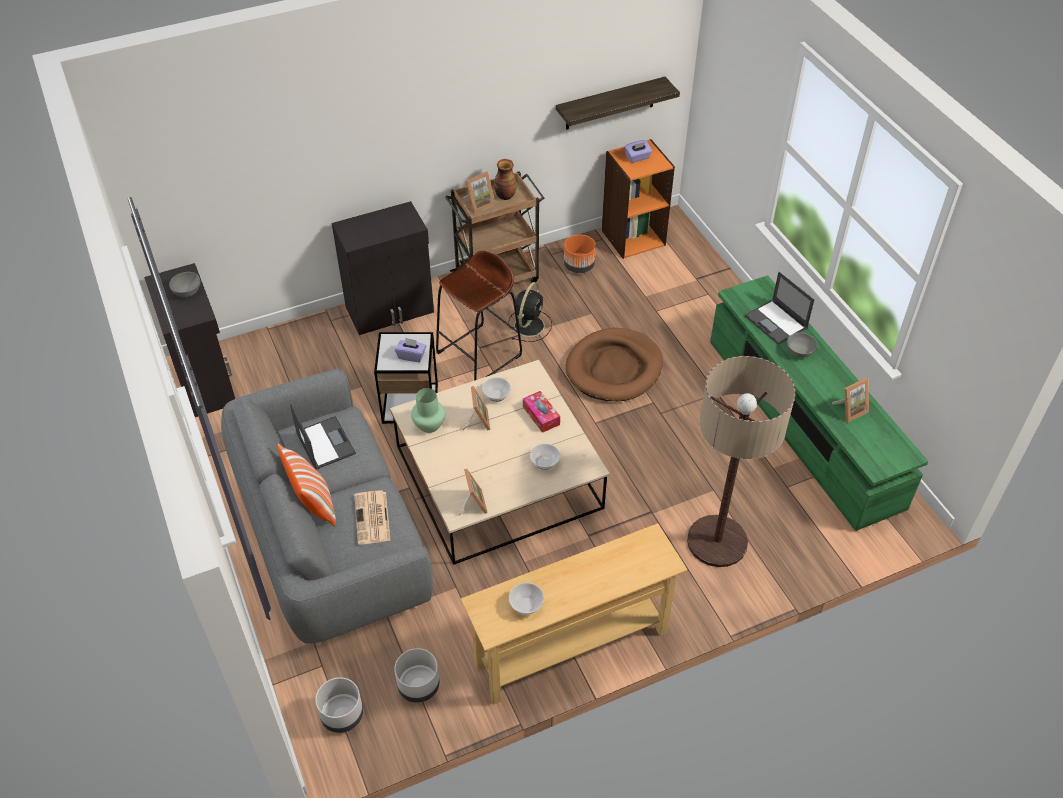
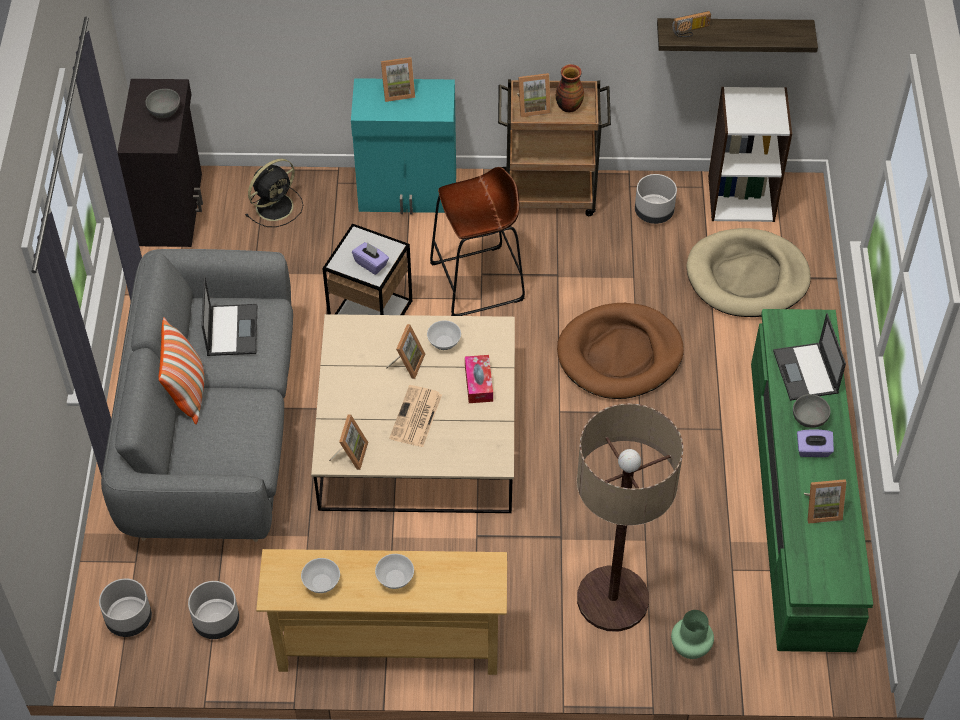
camera: 25 degrees right, 5 degrees up
black cabinet [332,201,434,335] -> turquoise cabinet [351,78,456,214]
newspaper [354,490,390,545] -> newspaper moved to [389,385,442,447]
green vase [411,388,446,433] -> green vase moved to [671,610,714,659]
black fan [508,282,552,342] -> black fan moved to [246,159,303,227]
bowl [530,444,560,470] -> bowl moved to [375,554,414,589]
orange planter [564,235,596,273] -> grey planter [635,174,677,224]
orange bookcase [602,139,675,259] -> white bookcase [708,87,792,222]
purple tissue box [624,140,652,163] -> purple tissue box moved to [797,429,834,457]
none -> picture frame [381,57,415,102]
none -> radio [672,11,711,37]
none -> beige dog bed [686,228,811,317]

